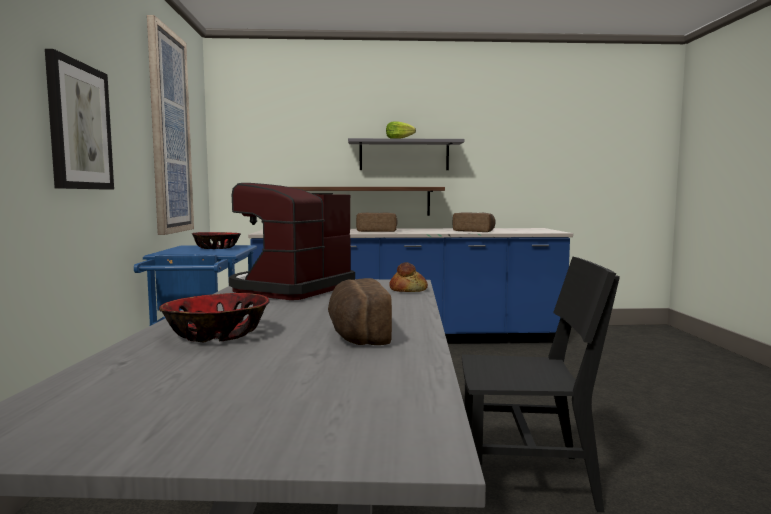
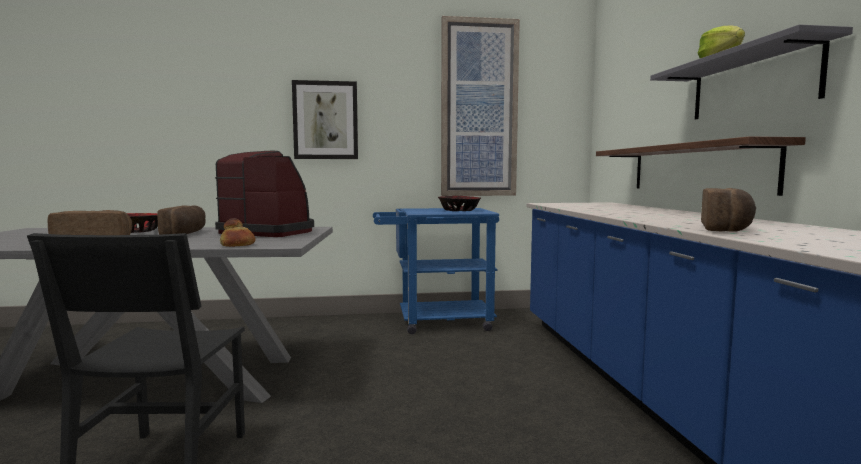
camera: 85 degrees right, 0 degrees up
bread [356,212,397,232] -> bread moved to [157,205,206,235]

